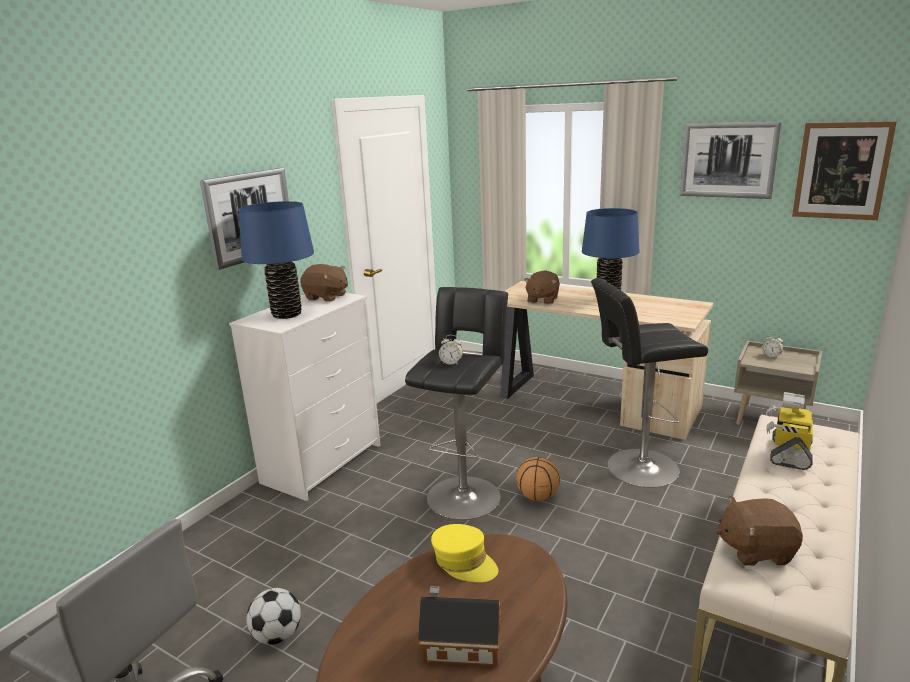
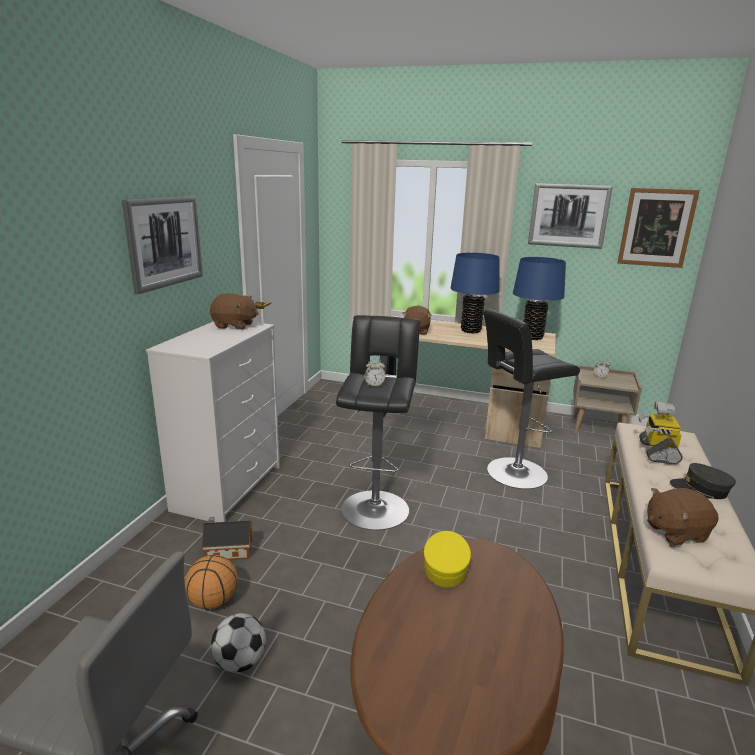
camera: 15 degrees left, 0 degrees up
blue table lamp [239,201,314,319] -> blue table lamp moved to [513,257,566,340]
toy house [418,586,501,667] -> toy house moved to [202,517,253,560]
yellow cap [431,524,498,582] -> yellow cap turned 105 degrees counterclockwise [423,531,471,588]
basketball [516,457,560,501] -> basketball moved to [185,555,238,609]
none -> grey cap [670,463,736,499]

